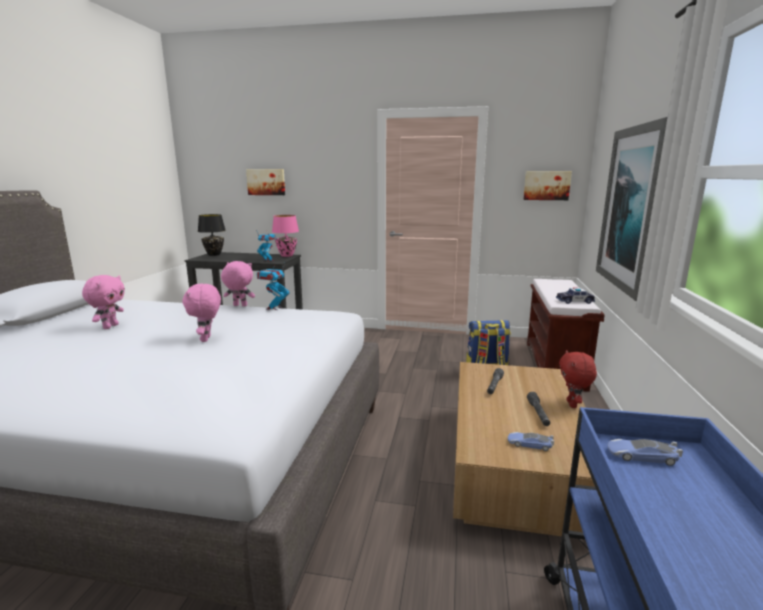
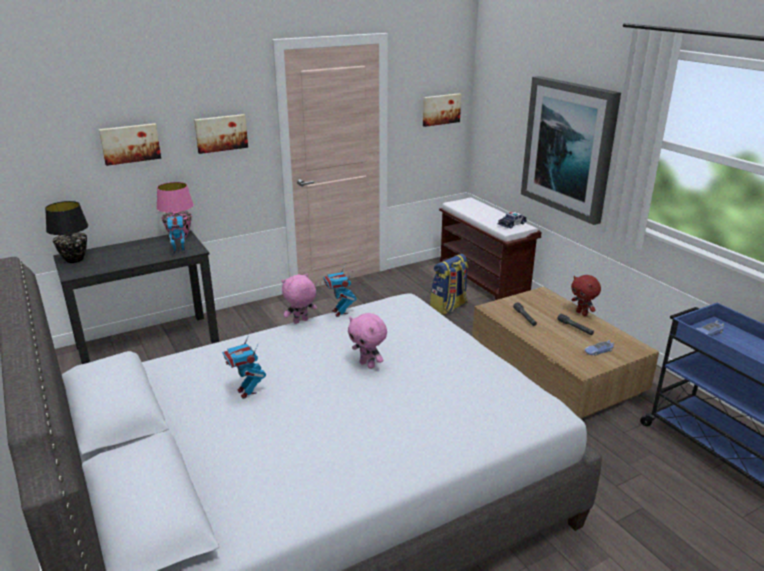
camera: 40 degrees left, 10 degrees up
pink plush toy [82,275,125,329] -> toy robot [222,332,266,399]
none -> picture [194,114,248,154]

